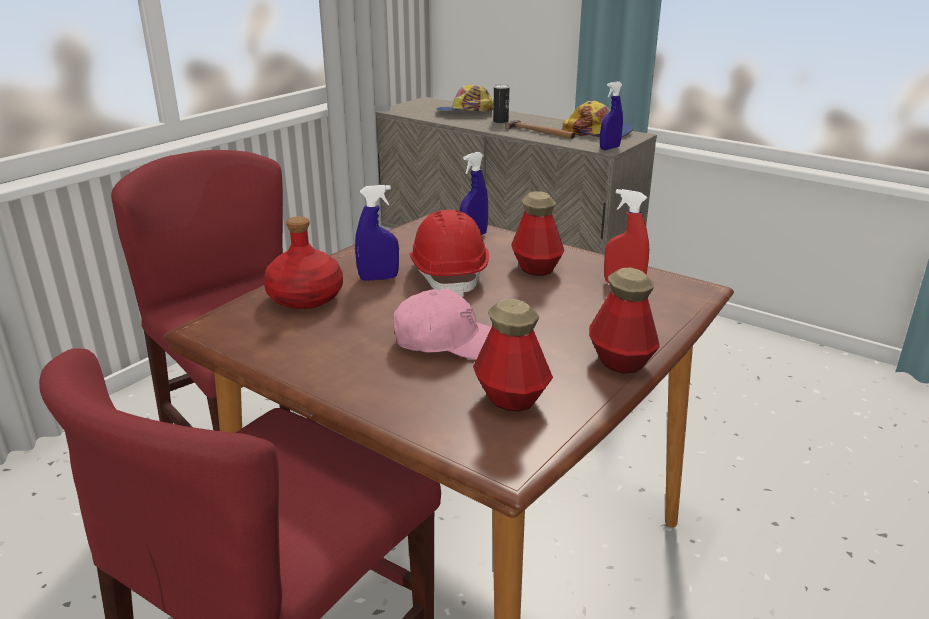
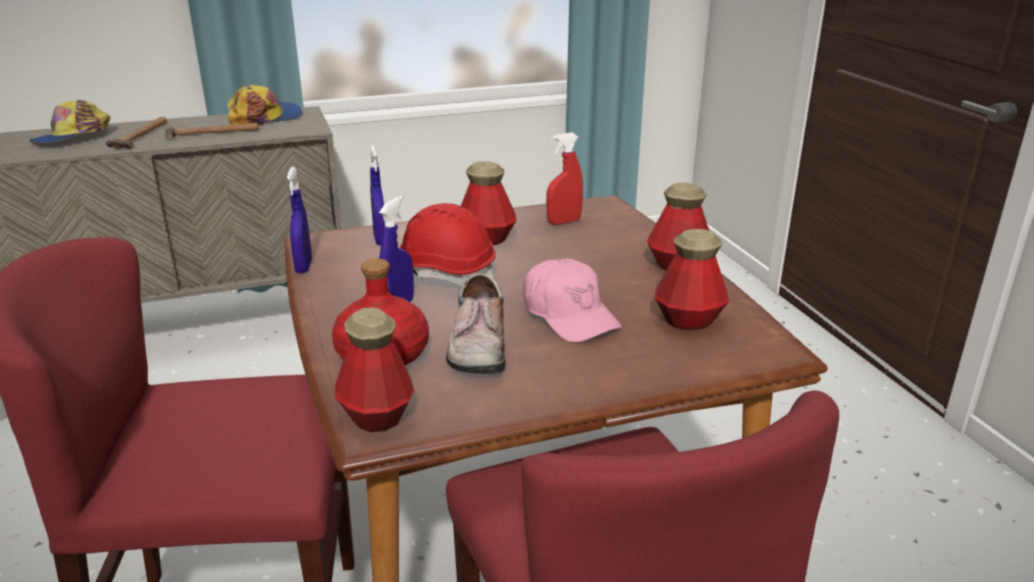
camera: 55 degrees left, 0 degrees up
pink cap [394,289,491,360] -> pink cap turned 105 degrees clockwise [523,259,621,343]
can [493,84,509,124] -> hammer [106,117,167,149]
blue spray bottle [600,81,623,150] -> blue spray bottle moved to [287,167,312,273]
none -> bottle [335,307,414,432]
none -> shoe [446,273,506,374]

